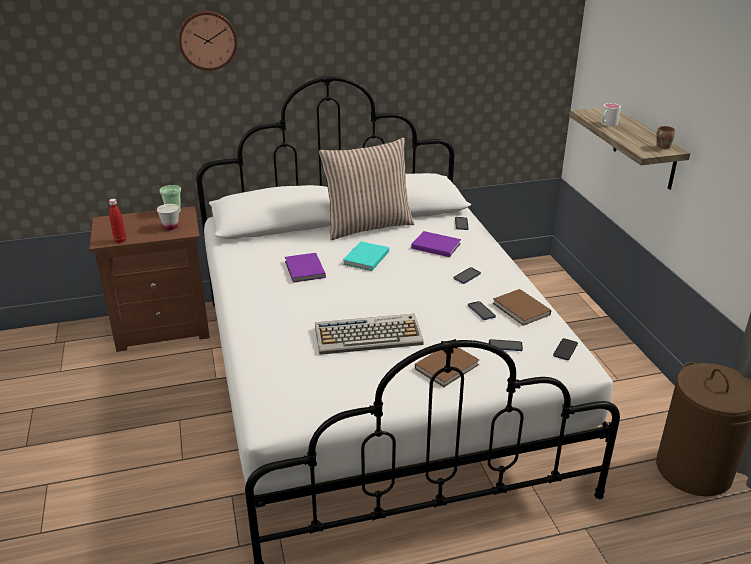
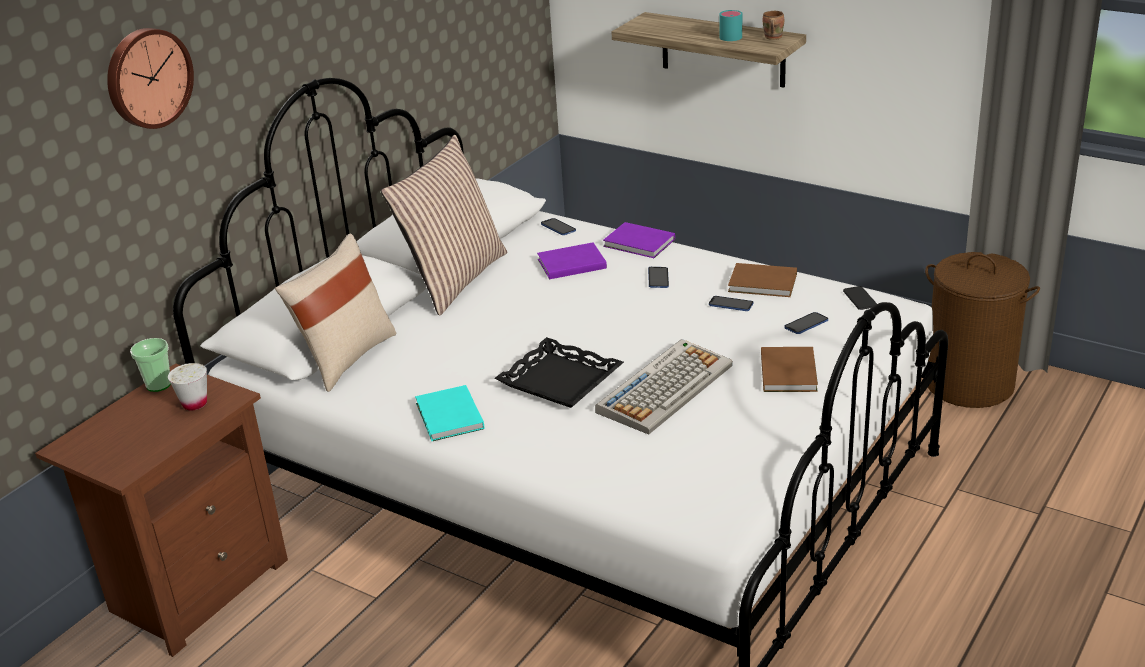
camera: 40 degrees left, 0 degrees up
red bottle [109,199,126,243] -> none
purple book [285,253,326,283] -> purple book moved to [603,222,675,258]
turquoise book [343,241,389,271] -> turquoise book moved to [415,385,484,441]
white mug [601,103,621,126] -> none
none -> beige pillow [275,234,396,392]
none -> black tray [494,337,624,408]
none -> turquoise mug [719,10,742,41]

